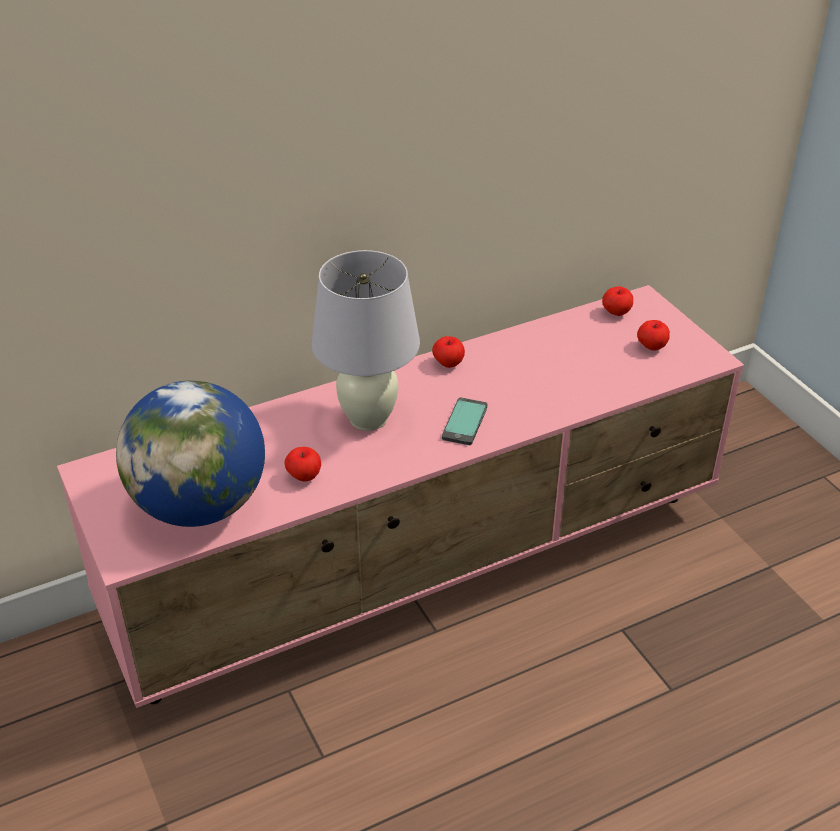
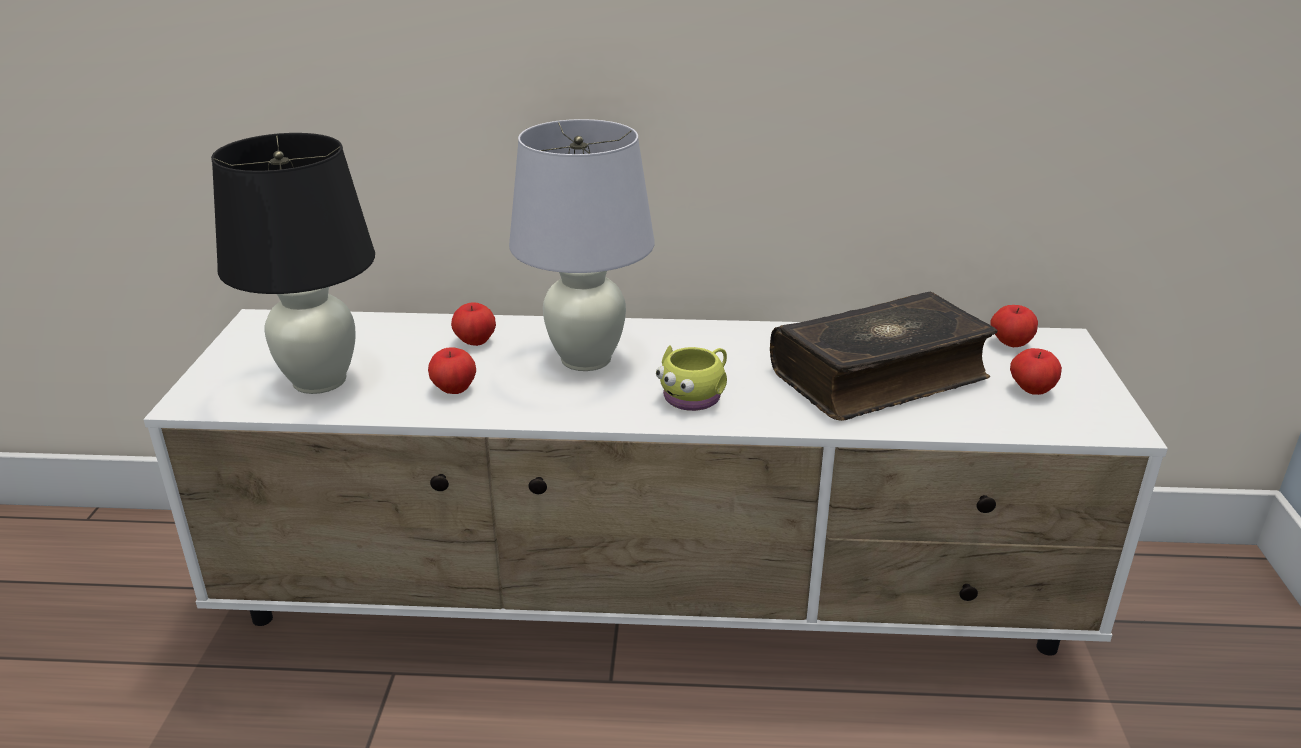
camera: 30 degrees right, 10 degrees down
pink tv stand [57,285,744,708] -> white tv stand [143,309,1168,656]
globe [116,380,265,527] -> black table lamp [211,133,375,394]
apple [432,336,465,368] -> apple moved to [451,302,496,346]
phone [442,397,487,445] -> yellow mug [656,345,727,411]
none -> book [770,292,997,421]

